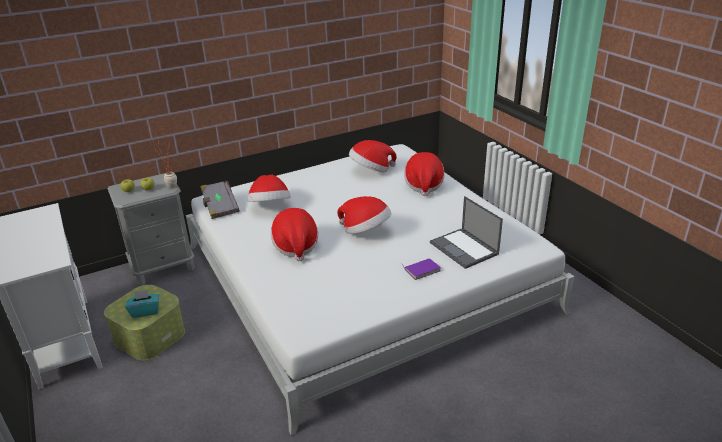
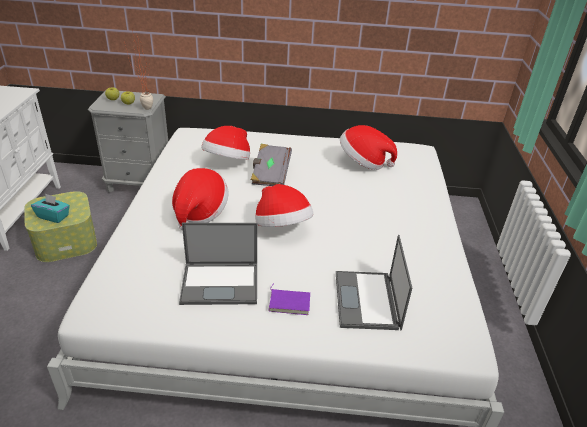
camera: 30 degrees right, 5 degrees up
grey book [200,181,240,219] -> grey book moved to [251,144,292,186]
hat [404,152,445,196] -> none
none -> laptop [179,223,257,305]

